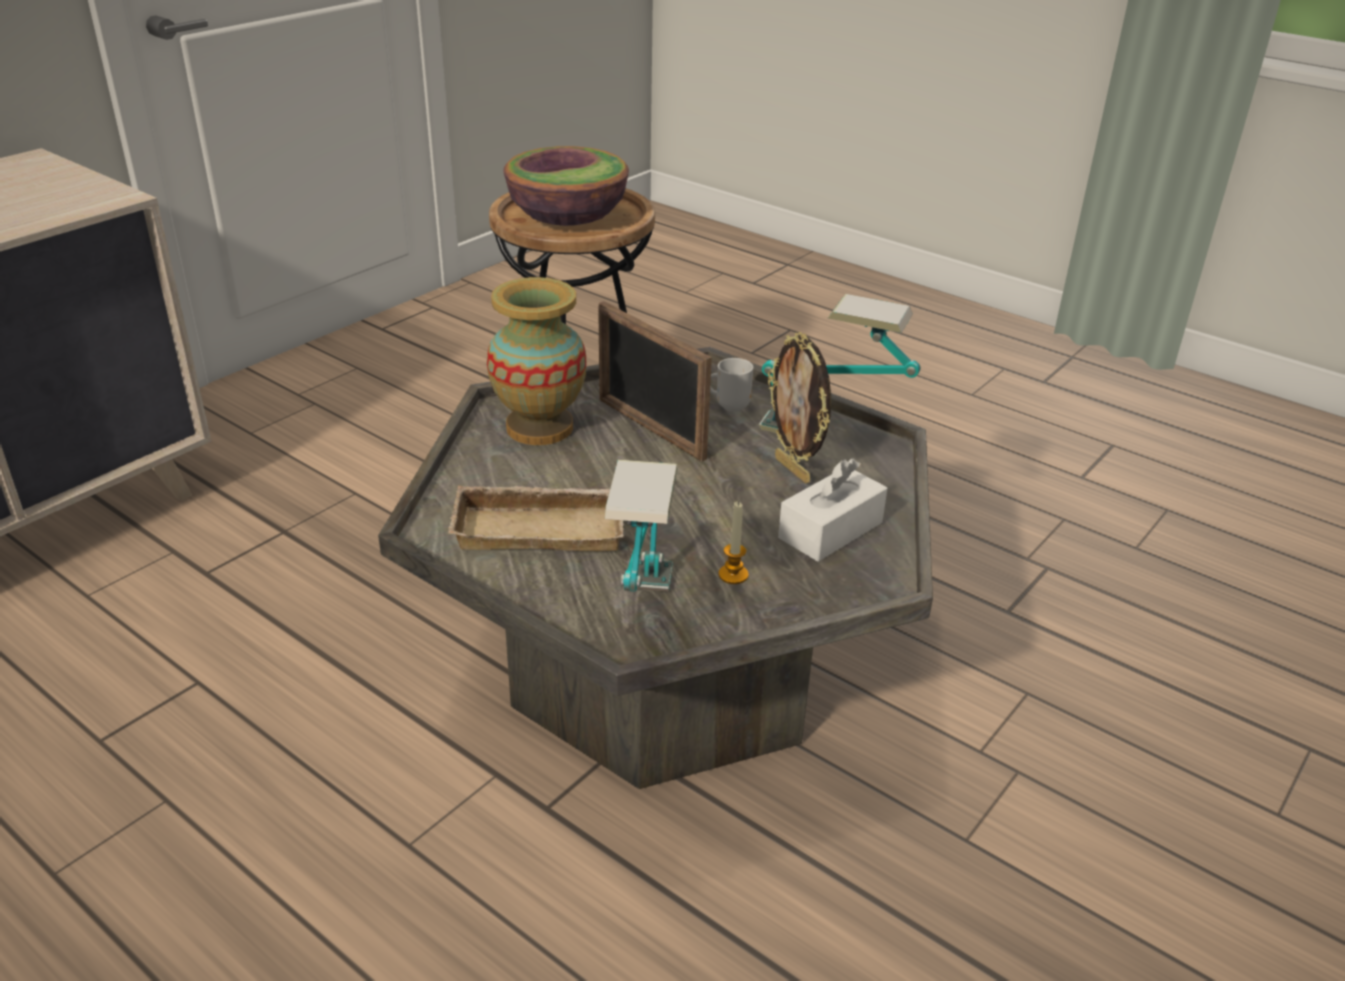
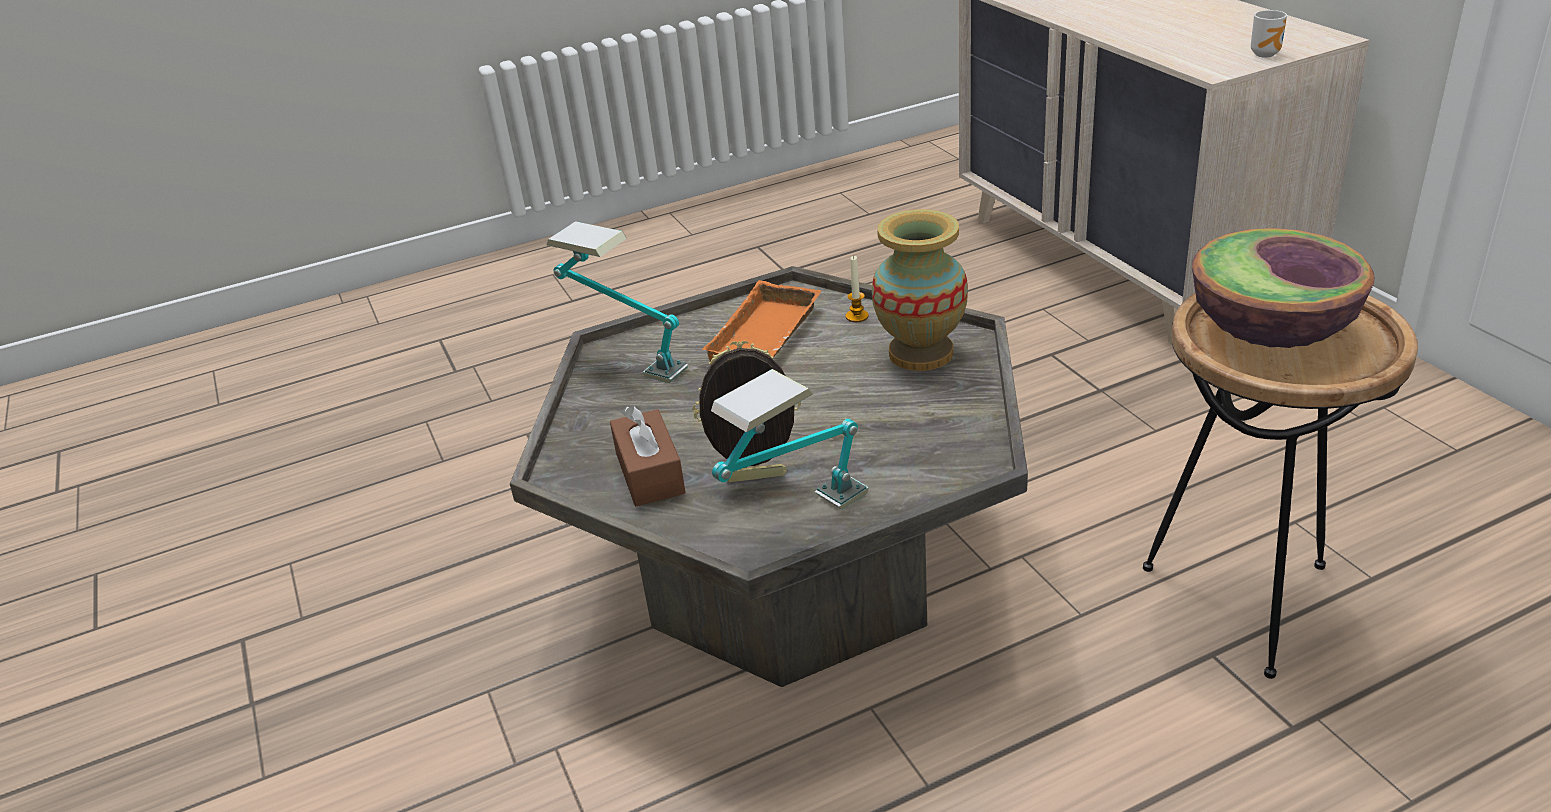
camera: 120 degrees right, 0 degrees up
beige tray [448,485,624,551] -> orange tray [702,280,822,361]
picture frame [598,301,712,461] -> none
mug [710,358,753,412] -> mug moved to [1251,10,1287,58]
candle [719,501,749,584] -> candle moved to [846,256,869,322]
white tissue box [778,458,887,562] -> brown tissue box [610,405,686,506]

